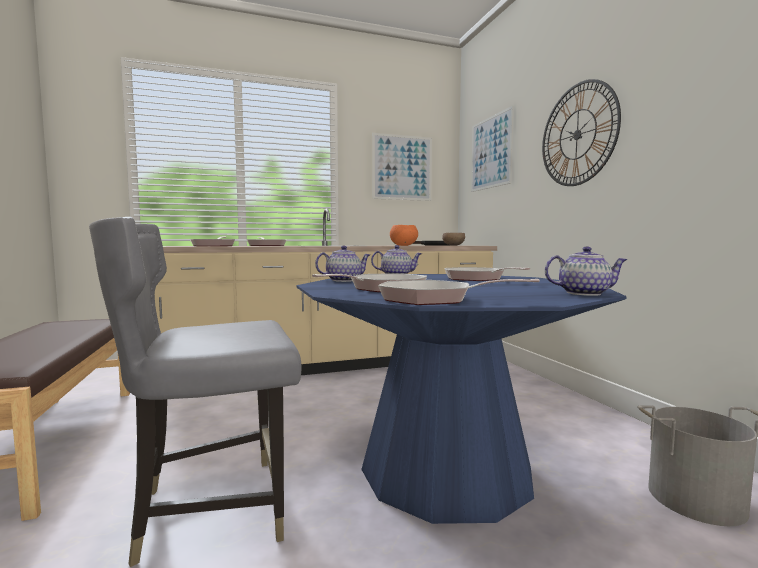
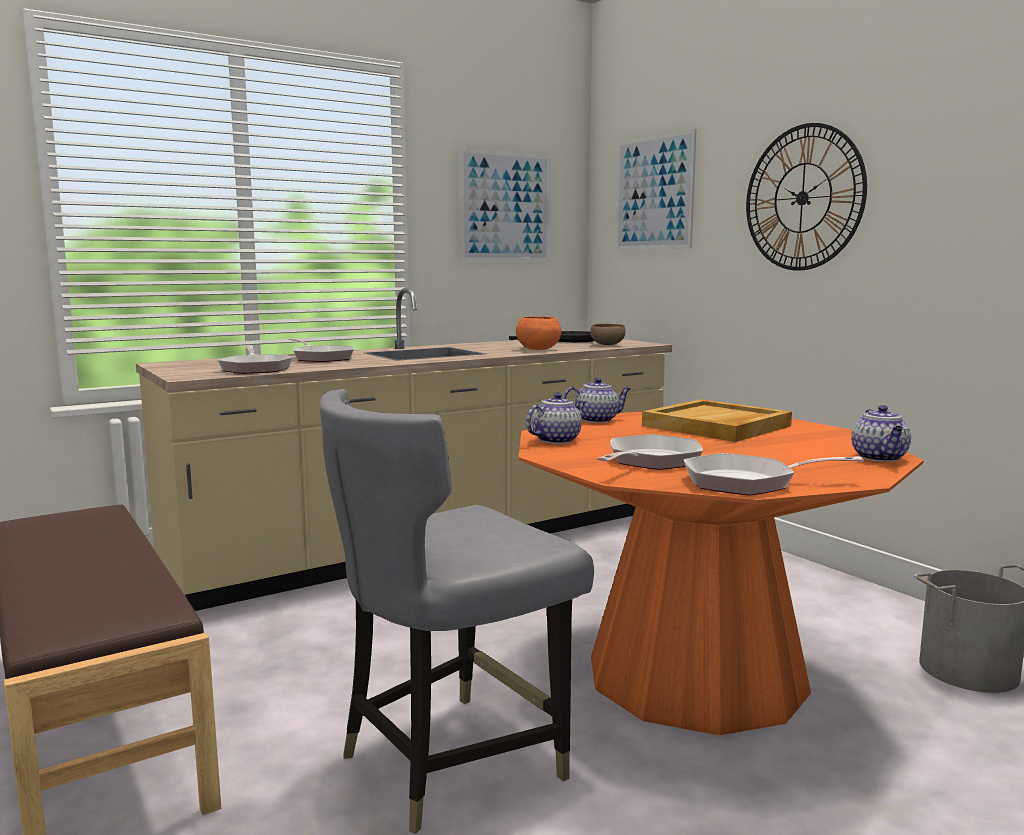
camera: 15 degrees left, 5 degrees up
blue dining table [297,274,626,524] -> orange dining table [519,412,924,735]
frying pan [444,267,530,281] -> beige tray [642,399,792,442]
teapot [544,246,627,296] -> teapot turned 105 degrees clockwise [851,405,911,462]

